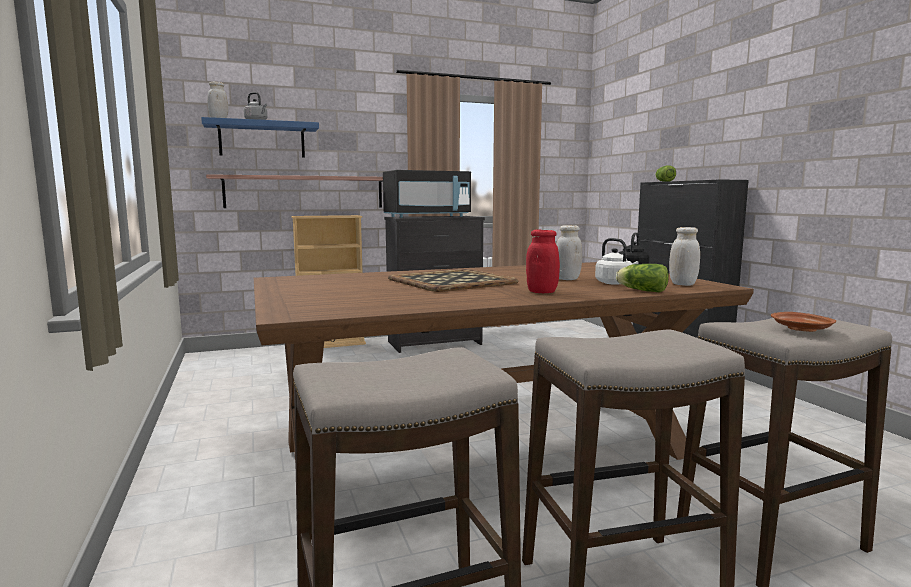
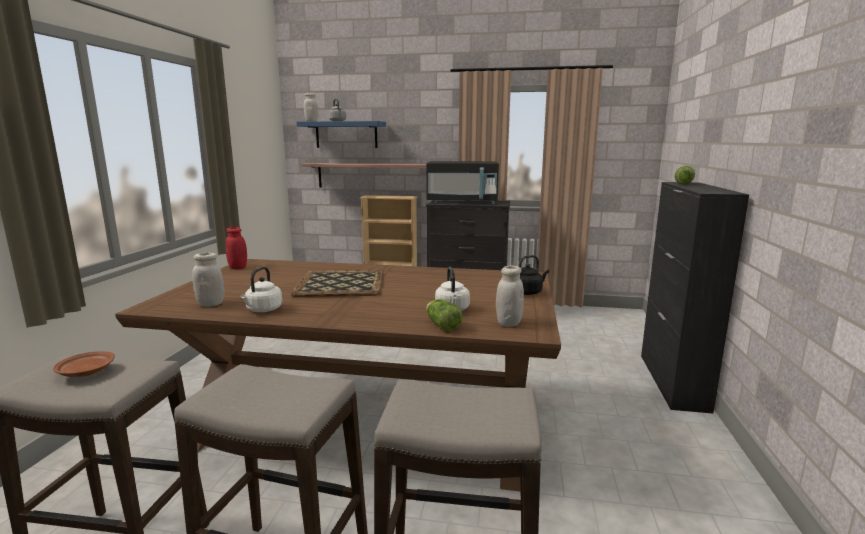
camera: 30 degrees right, 5 degrees up
red jar [526,230,560,293] -> red jar moved to [226,227,247,269]
white jar [556,225,582,280] -> white jar moved to [192,253,224,307]
brown plate [771,312,836,332] -> brown plate moved to [53,351,115,377]
none -> white kettle [240,267,282,312]

